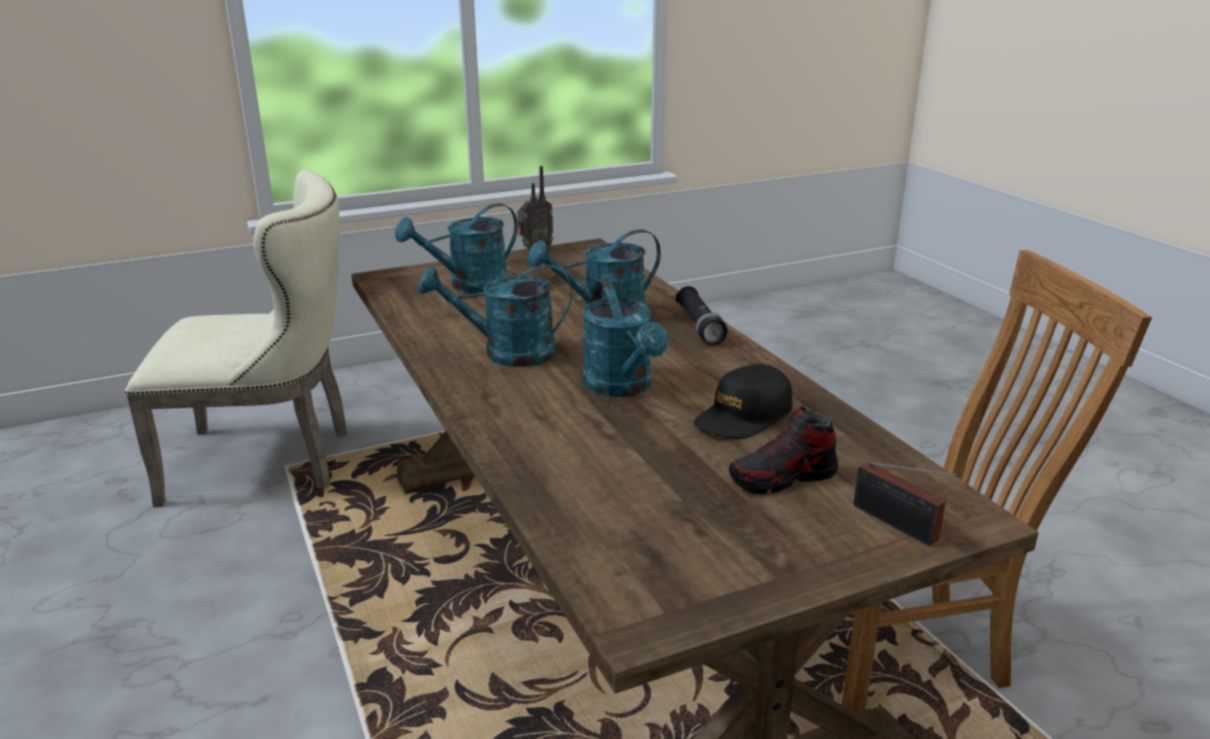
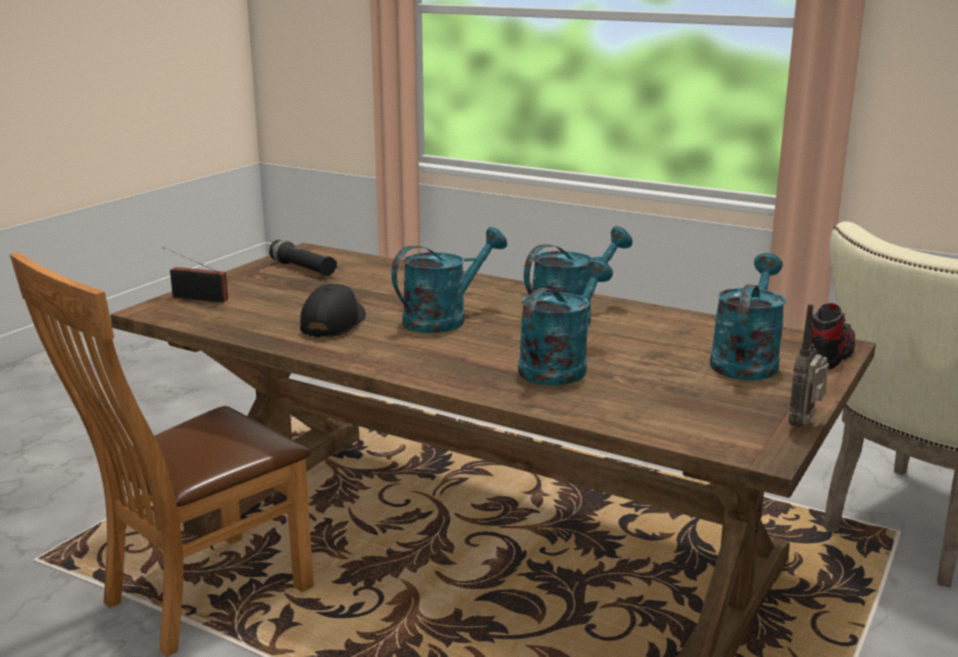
camera: 145 degrees right, 5 degrees down
turquoise watering can [582,279,669,397] -> turquoise watering can turned 105 degrees clockwise [391,227,507,333]
black flashlight [676,286,727,345] -> black flashlight moved to [269,240,337,276]
shoe [729,406,838,495] -> shoe moved to [812,303,855,370]

